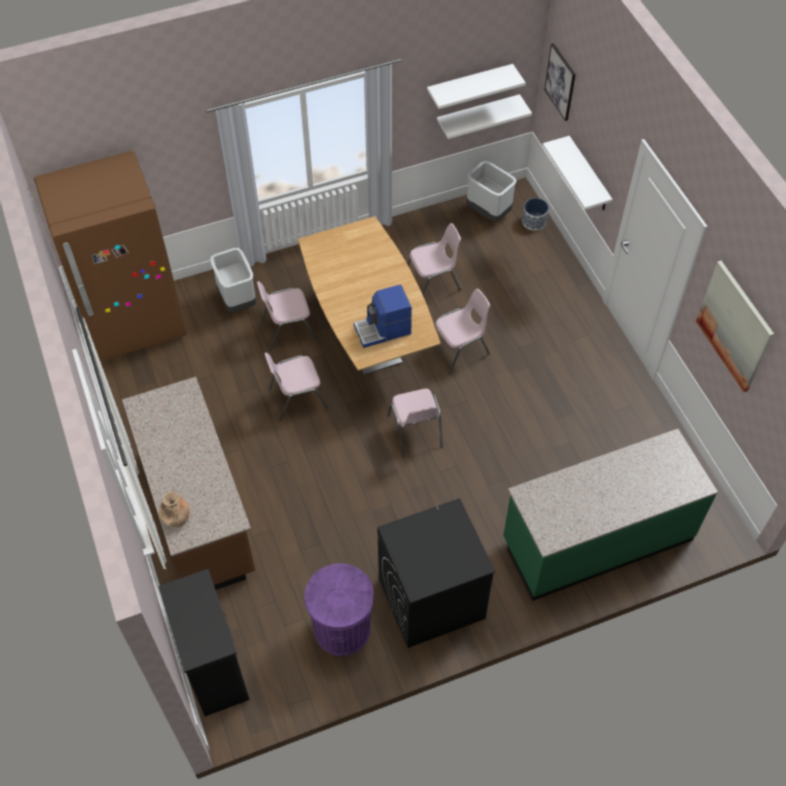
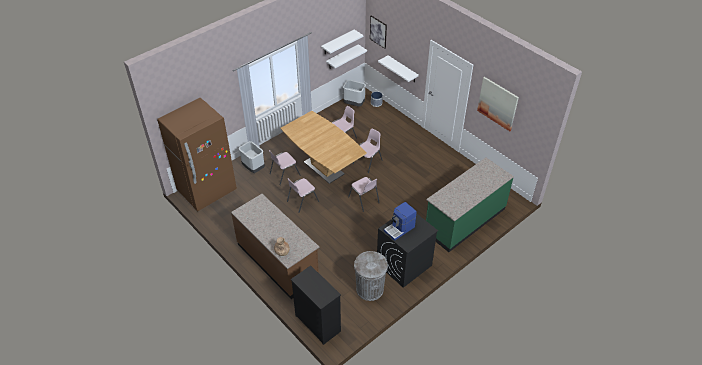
camera: 20 degrees left, 10 degrees down
purple trash can [304,563,374,656] -> grey trash can [354,251,388,301]
coffee machine [354,285,412,348] -> coffee machine moved to [384,202,417,241]

